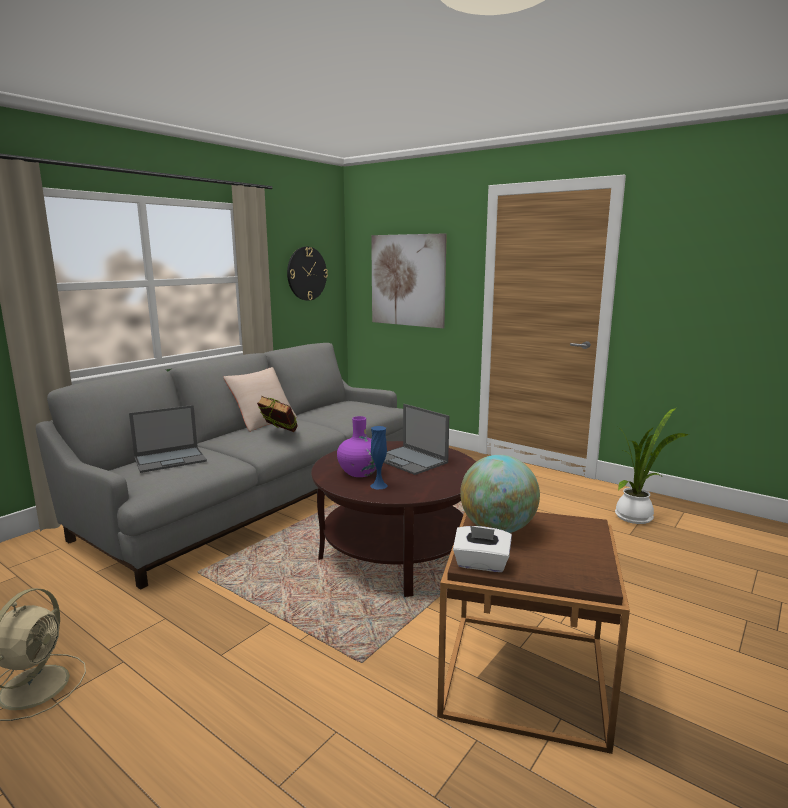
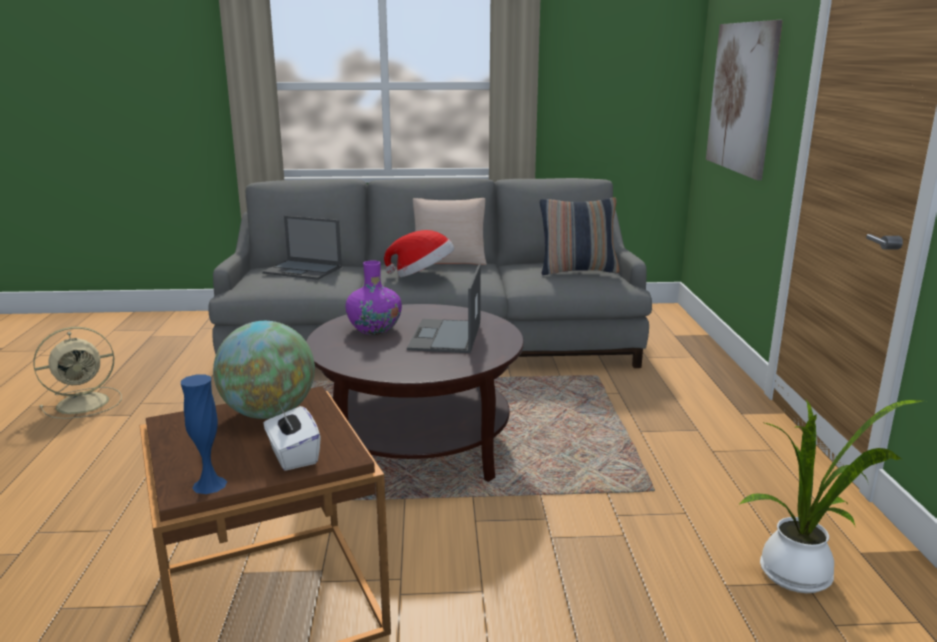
camera: 50 degrees right, 5 degrees up
book [257,396,298,432] -> hat [384,230,454,277]
wall clock [287,247,328,301] -> none
blue vase [371,426,388,489] -> blue vase moved to [181,375,227,494]
white tissue box [453,526,512,572] -> white tissue box moved to [263,403,321,471]
none -> pillow [540,197,620,275]

